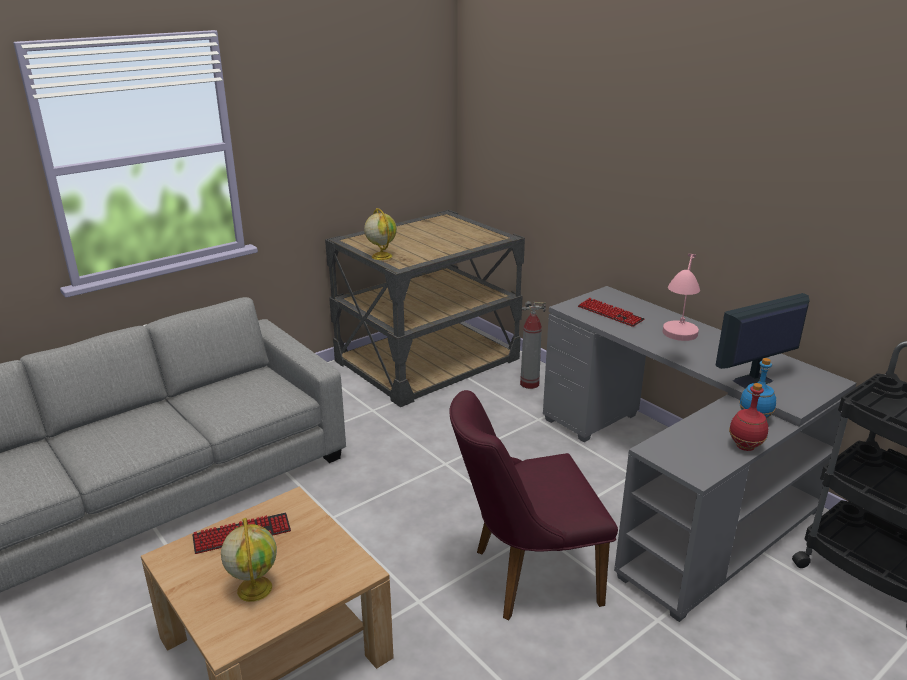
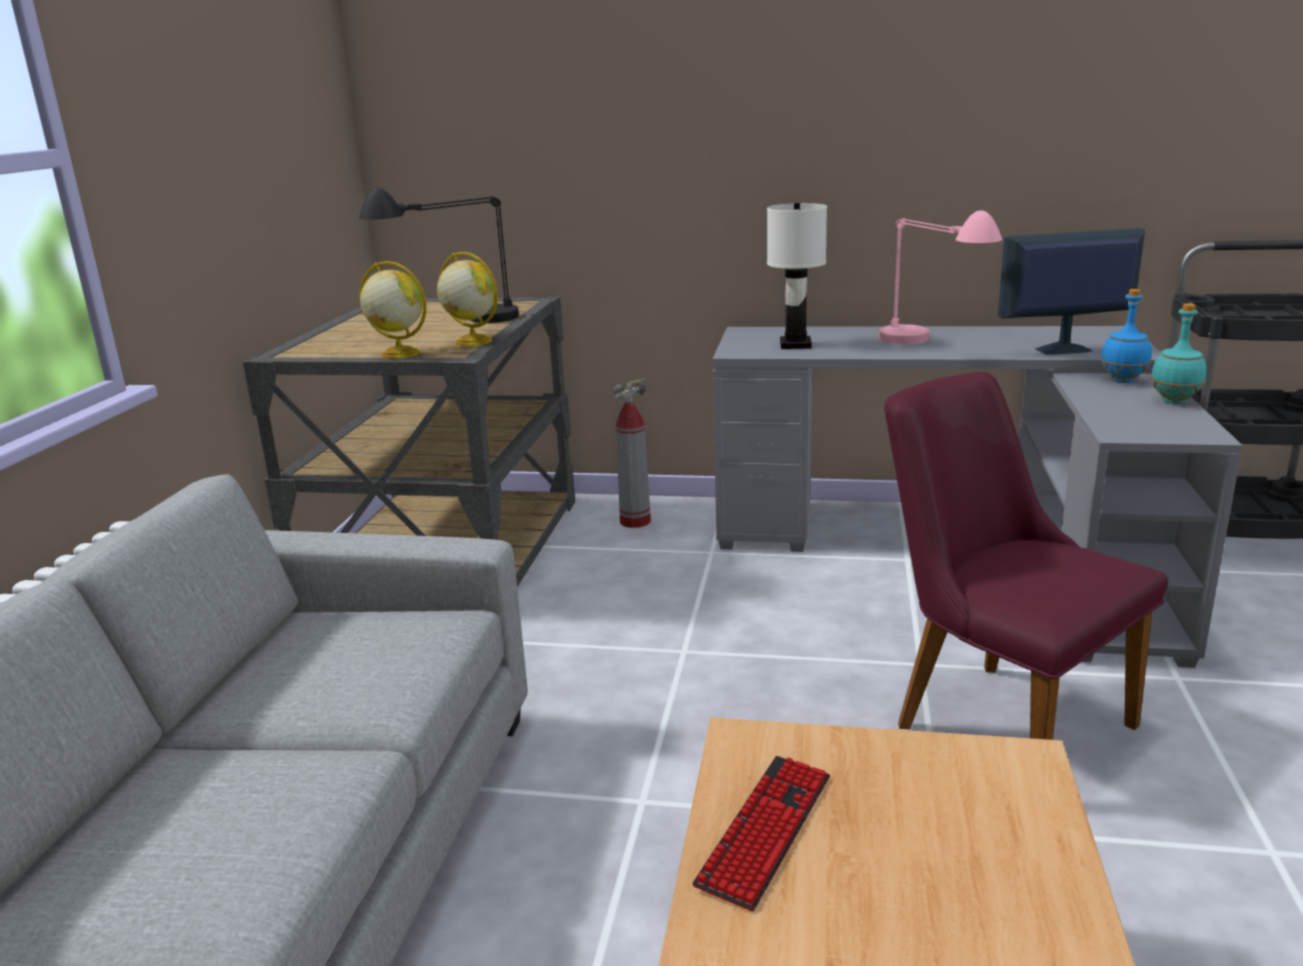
camera: 40 degrees left, 5 degrees down
globe [221,518,277,602] -> globe moved to [437,252,498,346]
purple chair [449,390,618,620] -> purple chair turned 105 degrees clockwise [884,372,1168,740]
keyboard [578,298,645,327] -> white table lamp [767,203,827,349]
monitor [715,293,810,389] -> monitor turned 60 degrees clockwise [998,228,1145,355]
red bottle [729,383,768,451] -> turquoise bottle [1151,303,1207,404]
none -> black table lamp [359,188,519,323]

